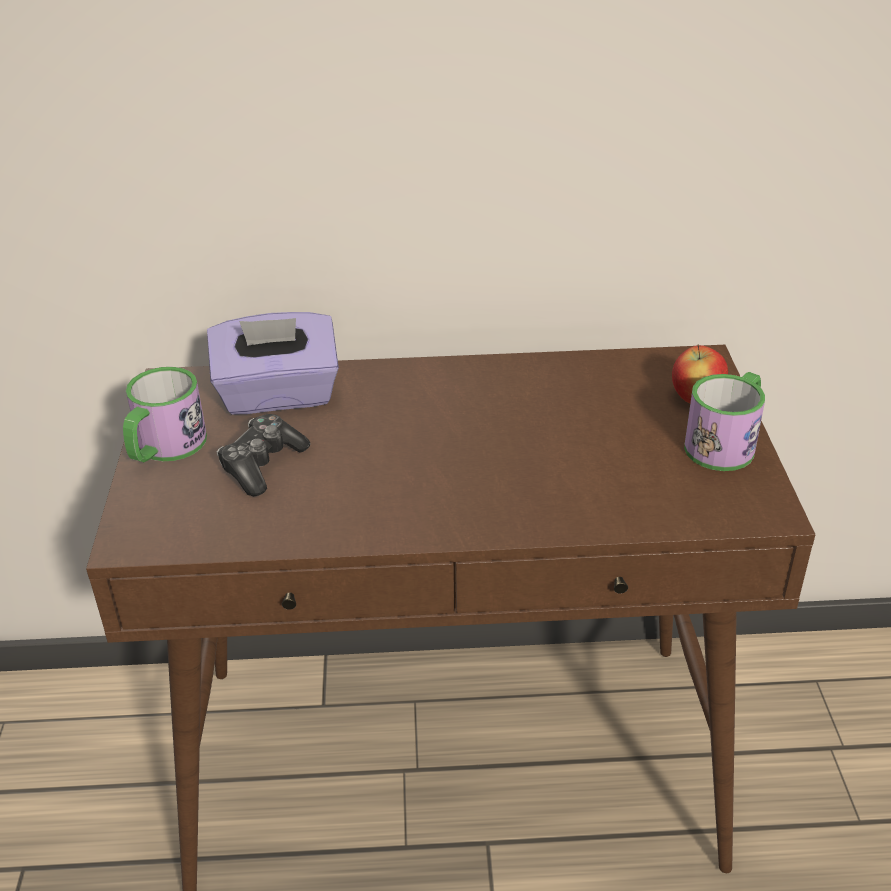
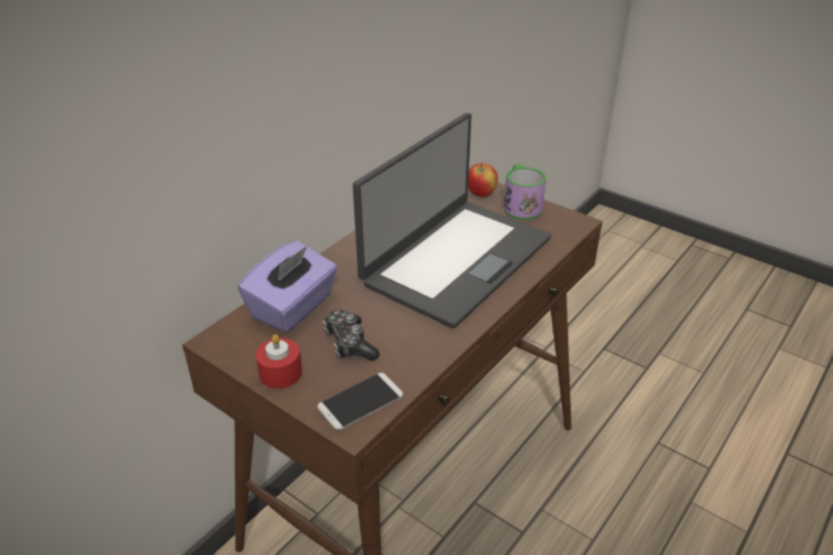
camera: 50 degrees left, 0 degrees up
mug [123,367,207,462] -> red candle [256,334,302,389]
none -> phone [317,373,403,430]
none -> laptop [353,113,551,328]

